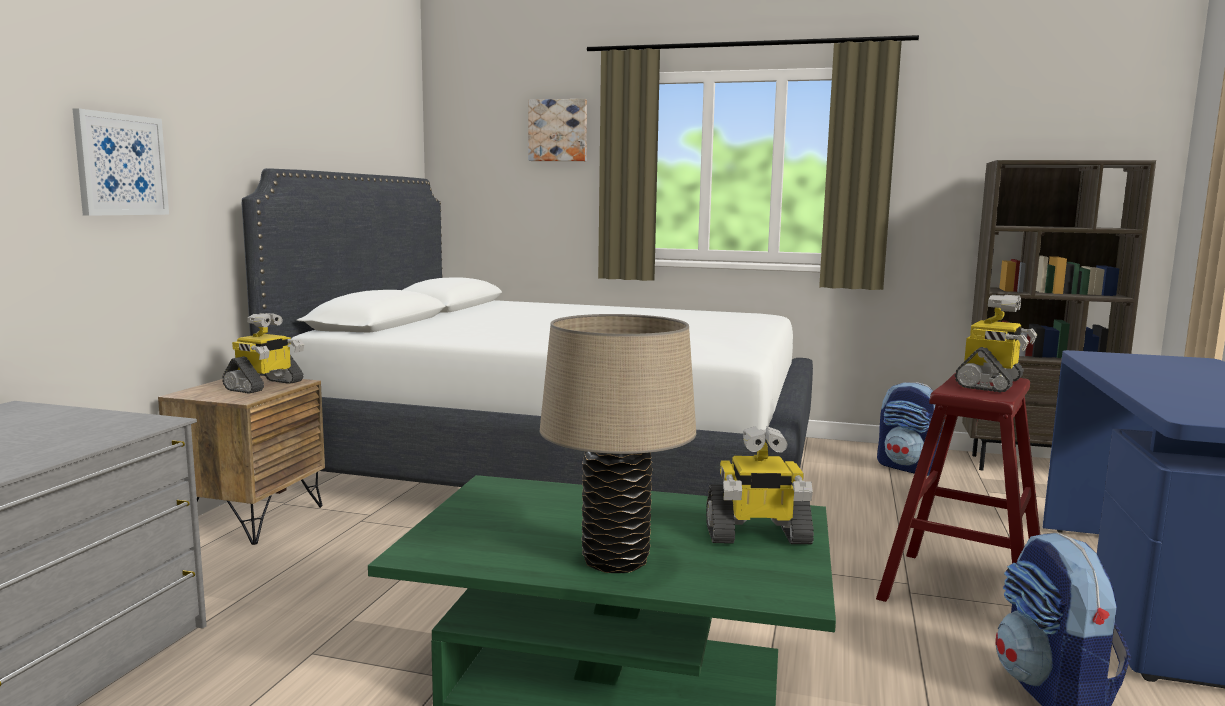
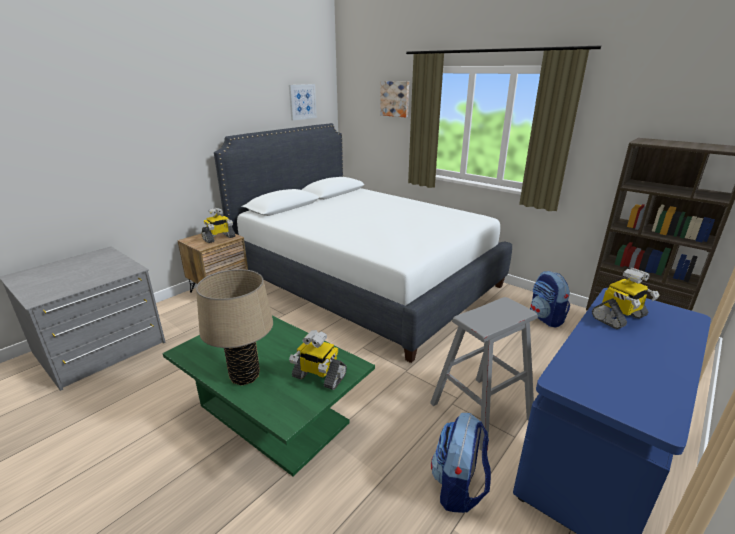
camera: 25 degrees right, 15 degrees up
picture [73,108,169,216] -> picture moved to [289,84,317,120]
red stool [876,373,1040,602] -> grey stool [430,297,538,451]
toy robot [955,295,1037,393] -> toy robot moved to [592,268,660,329]

